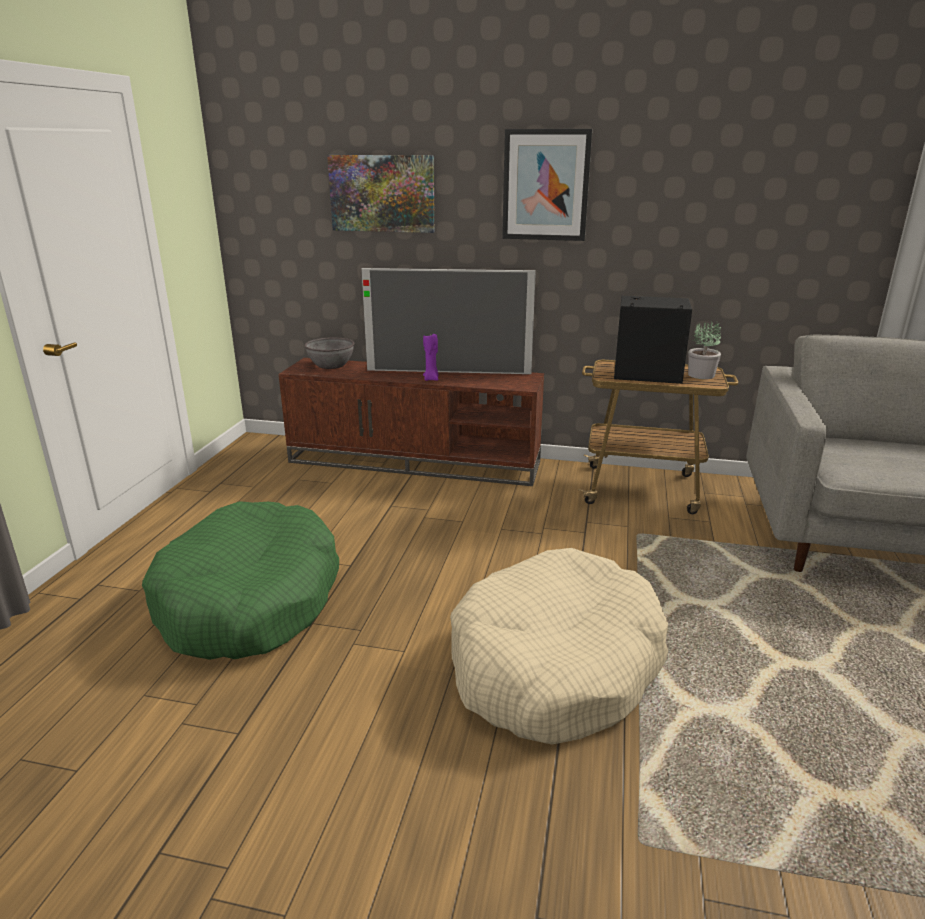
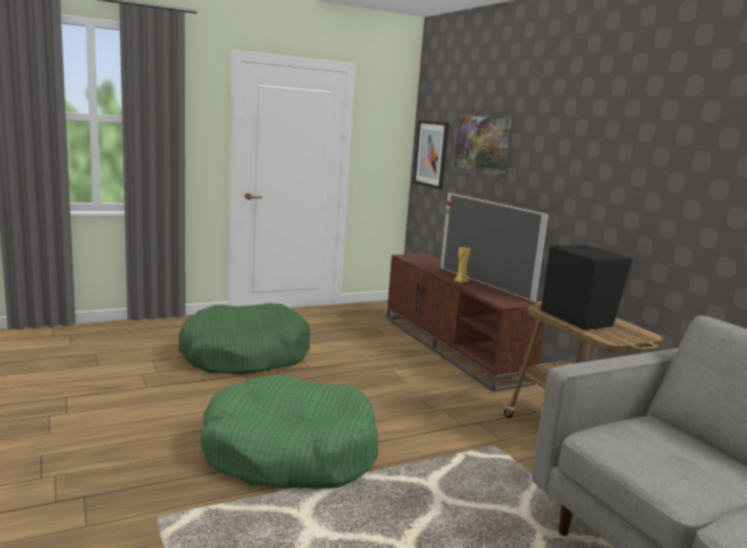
camera: 50 degrees right, 10 degrees down
grey bowl [304,337,354,369] -> none
purple candle [423,334,439,381] -> yellow candle [454,247,470,283]
beige dog bed [450,548,668,745] -> green dog bed [200,375,378,489]
picture [502,129,592,241] -> picture moved to [413,120,449,190]
potted plant [688,321,721,379] -> none

